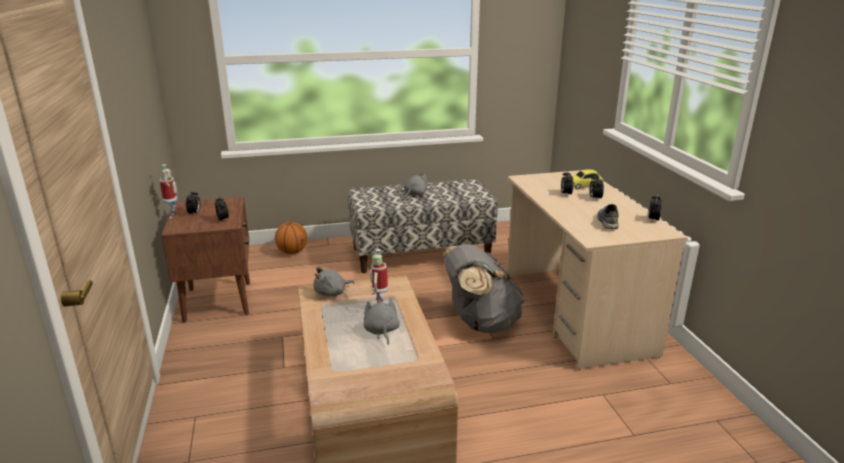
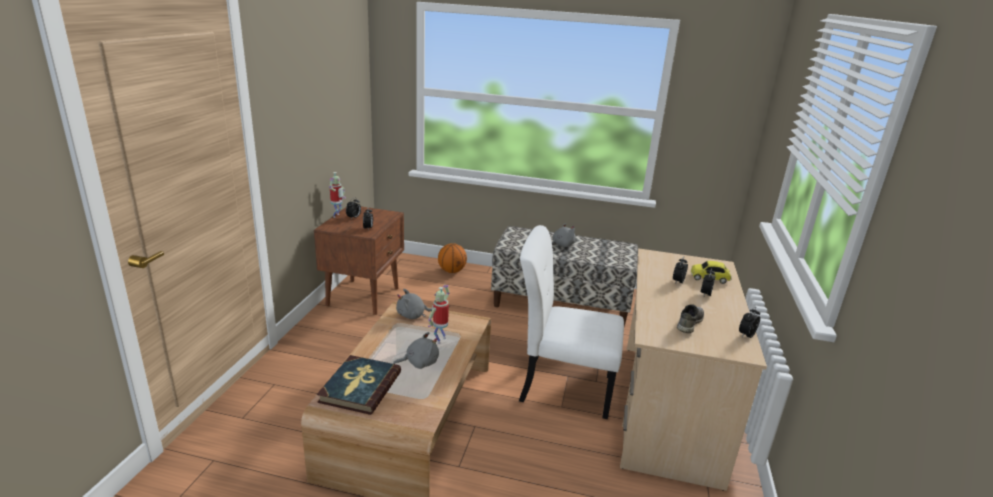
camera: 25 degrees right, 0 degrees up
grey plush toy [363,297,400,345] -> grey plush toy turned 60 degrees clockwise [393,332,439,369]
grey backpack [443,244,525,333] -> white chair [519,225,624,419]
none -> book [317,355,401,415]

